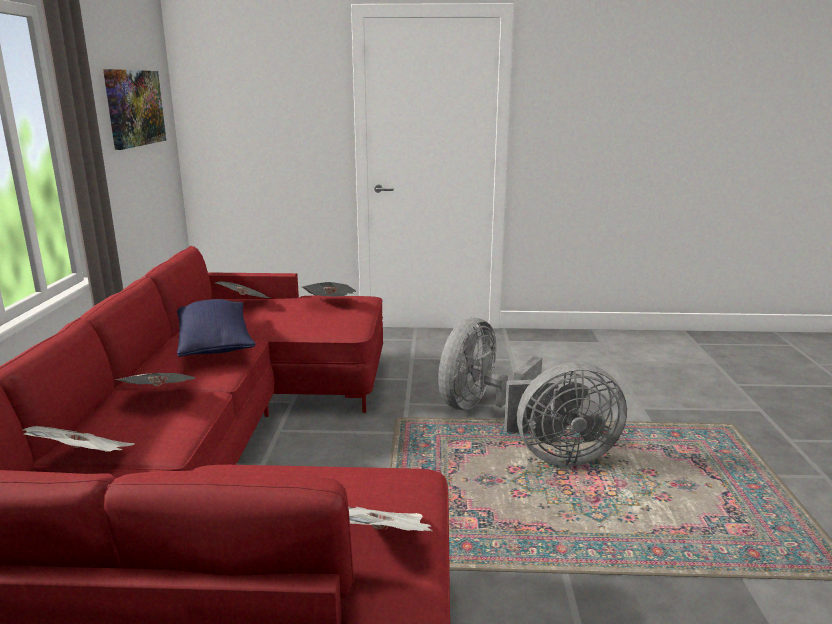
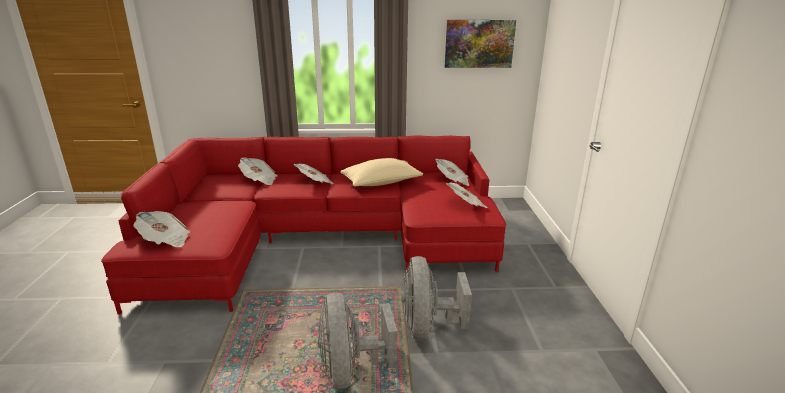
camera: 85 degrees right, 5 degrees up
blue pillow [177,299,256,357] -> beige pillow [340,158,423,186]
grey fan [438,318,542,410] -> grey fan turned 120 degrees counterclockwise [401,256,472,340]

